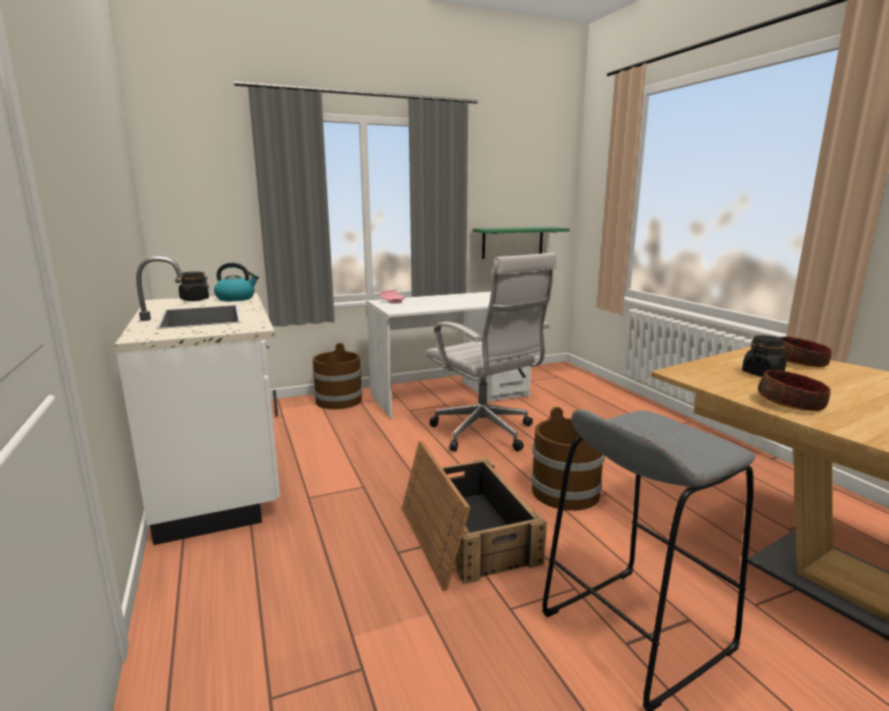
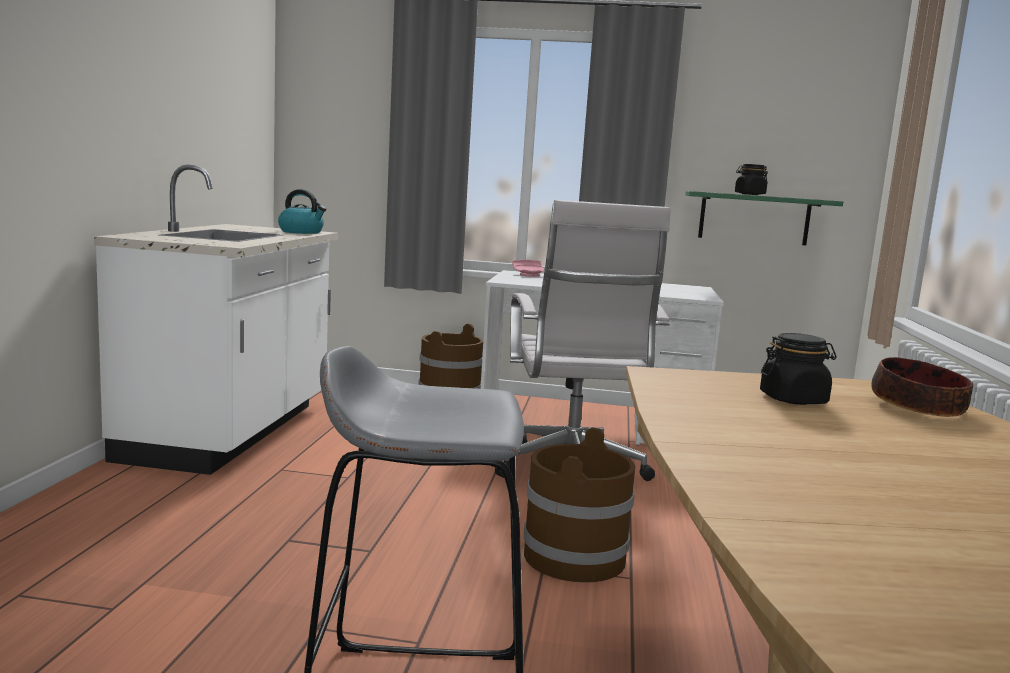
camera: 30 degrees right, 5 degrees down
black jar [175,271,209,301] -> black jar moved to [735,164,768,195]
crate [402,441,547,591] -> none
bowl [758,370,831,411] -> none

